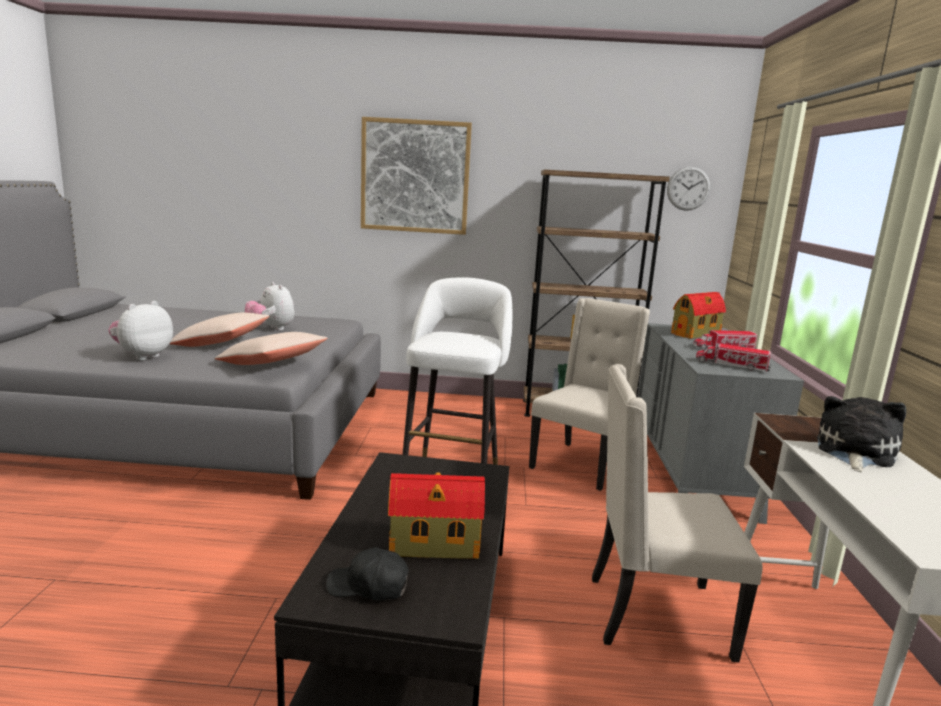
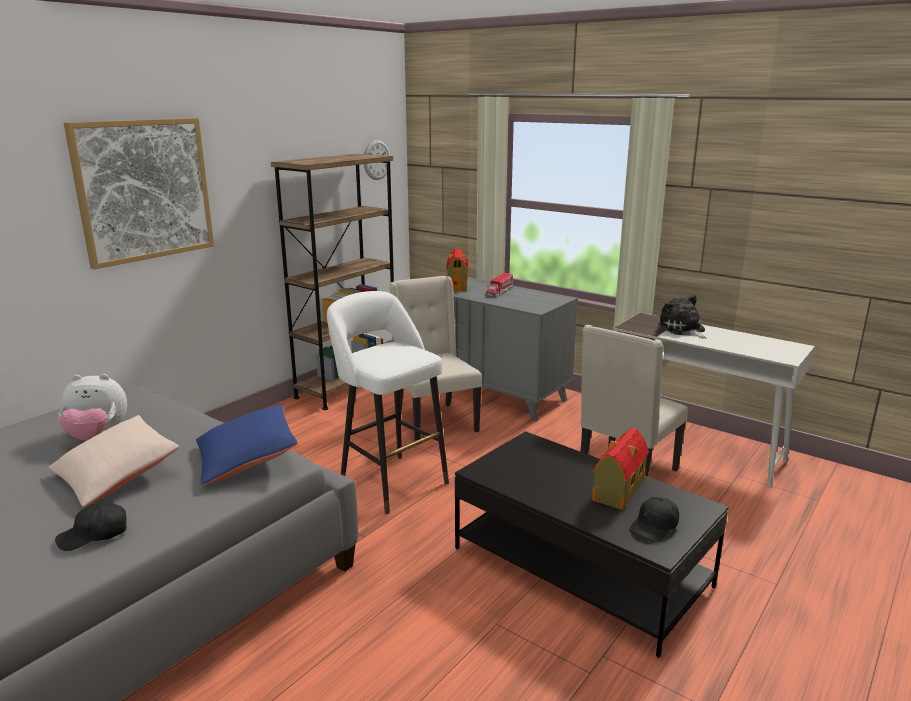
camera: 55 degrees left, 5 degrees up
plush toy [109,301,173,360] -> black cap [55,502,127,551]
beige pillow [214,332,328,365] -> blue pillow [196,404,298,485]
toy truck [696,343,771,372] -> none

